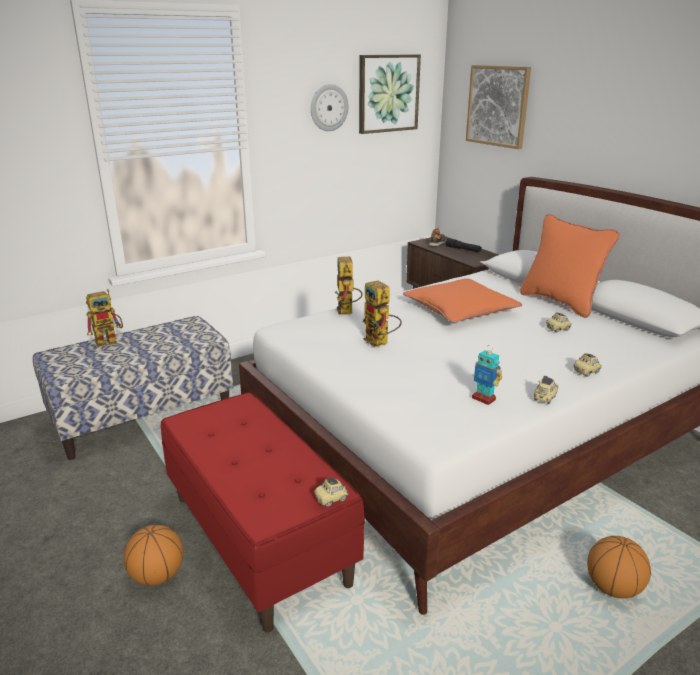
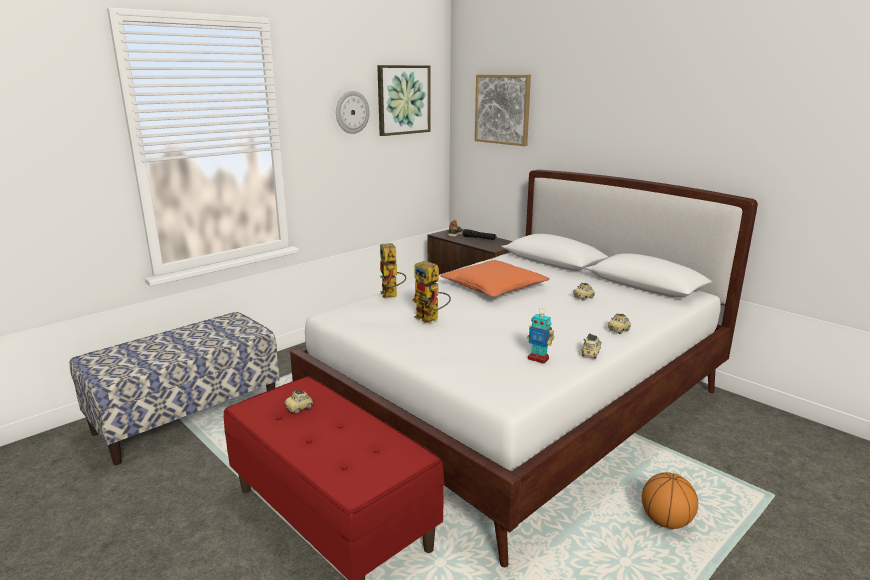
camera: 10 degrees left, 5 degrees down
toy robot [86,289,123,347] -> none
basketball [124,525,183,586] -> none
toy car [314,478,349,507] -> toy car moved to [285,390,314,414]
orange pillow [520,214,620,318] -> none

